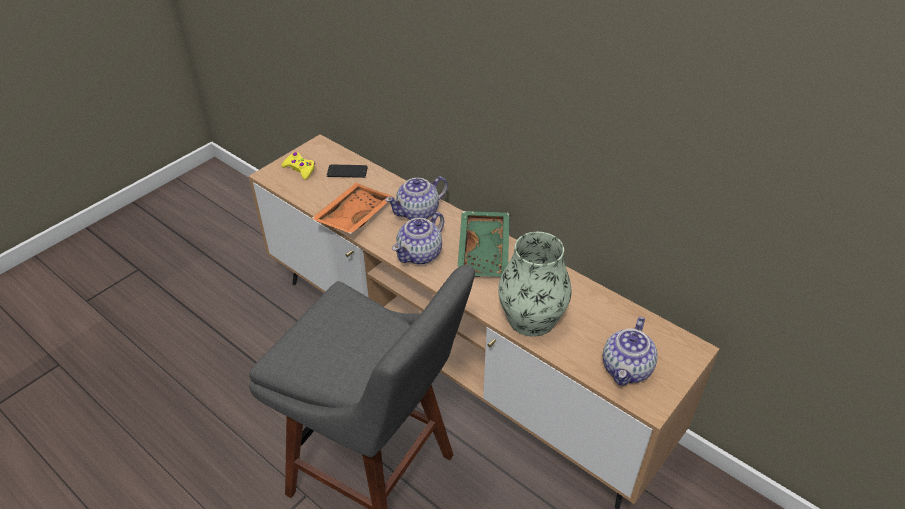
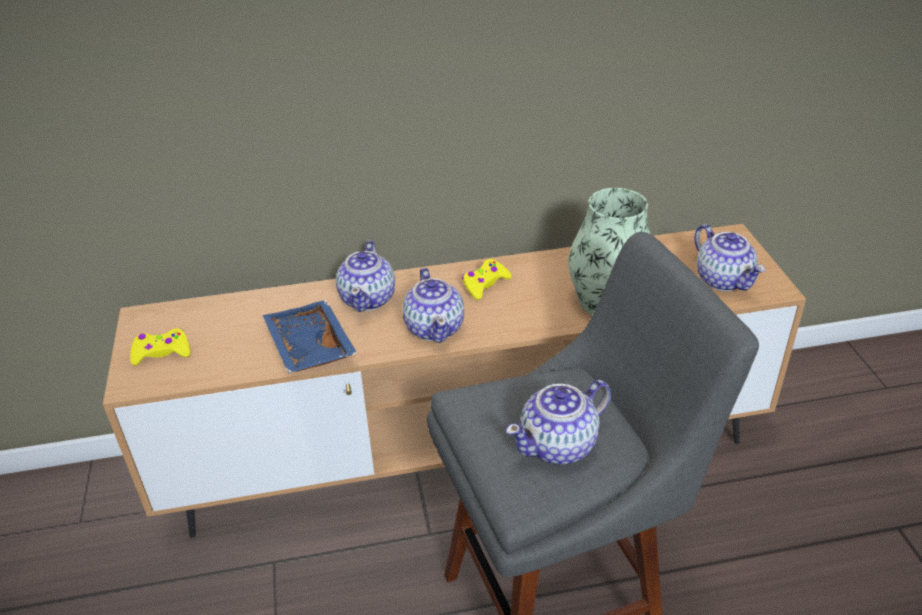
camera: 50 degrees left, 5 degrees down
orange tray [311,183,394,234] -> blue tray [263,300,358,373]
phone [327,164,368,178] -> none
green tray [457,211,509,277] -> yellow game controller [462,259,512,300]
none -> teapot [506,380,611,465]

